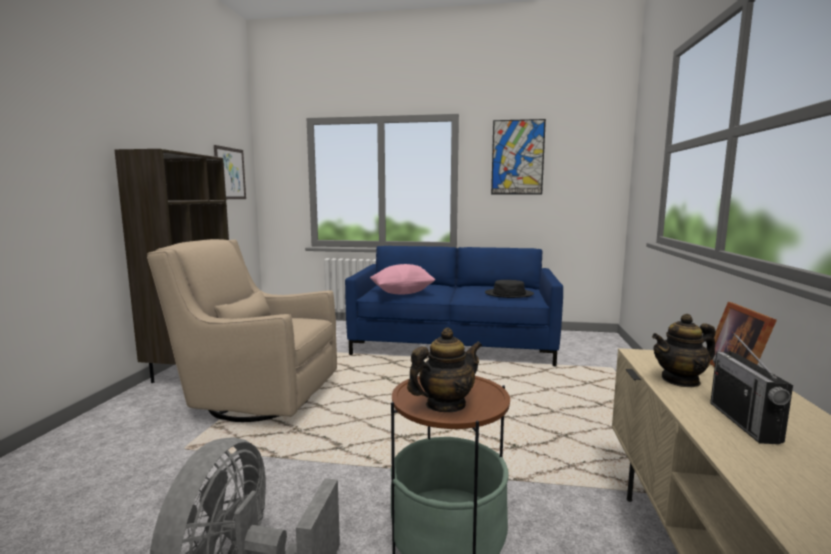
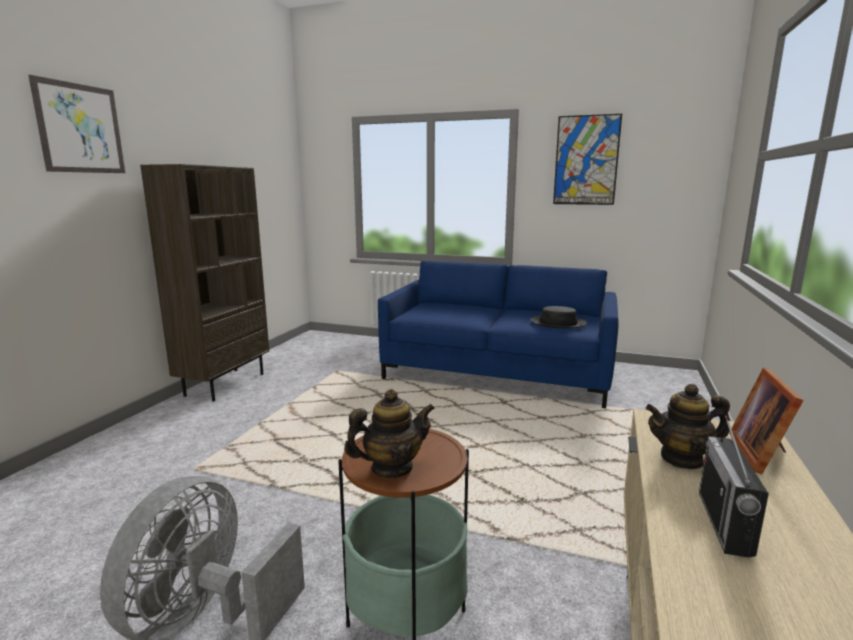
camera: 10 degrees right, 5 degrees up
beige armchair [147,239,337,422] -> none
picture [214,145,246,199] -> picture moved to [28,75,125,173]
pink pillow [370,264,436,294] -> none

